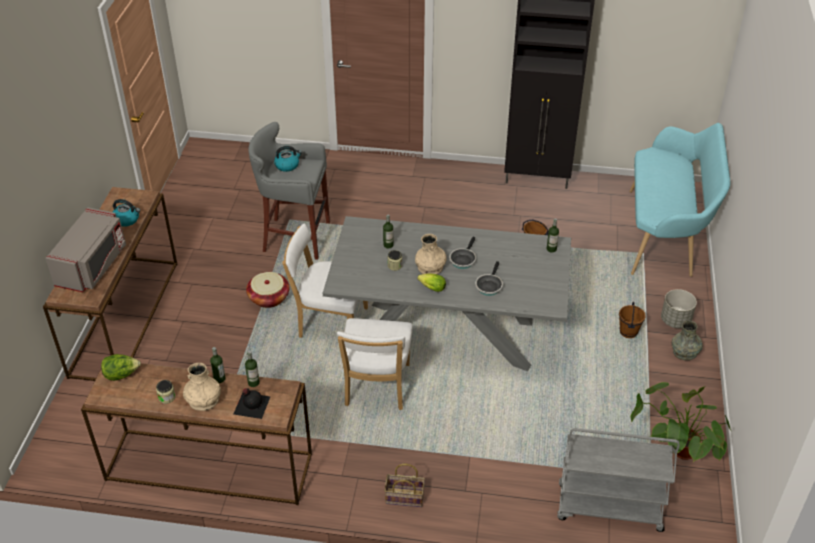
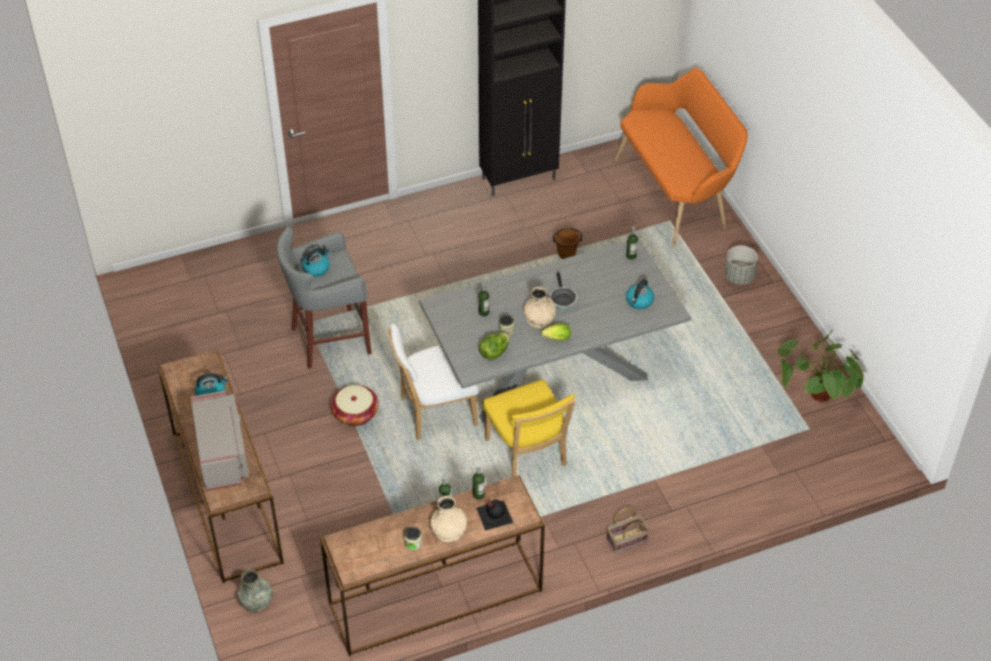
camera: 30 degrees left, 5 degrees up
lettuce [101,354,141,381] -> lettuce moved to [479,333,510,360]
white chair [337,318,413,410] -> yellow chair [483,380,575,477]
frying pan [475,261,503,296] -> none
grey cart [557,428,679,532] -> none
brown bucket [619,302,646,338] -> none
turquoise bench [629,123,730,277] -> orange bench [615,68,748,247]
grey vase [671,321,703,360] -> grey vase moved to [237,570,273,612]
none -> kettle [626,279,654,309]

